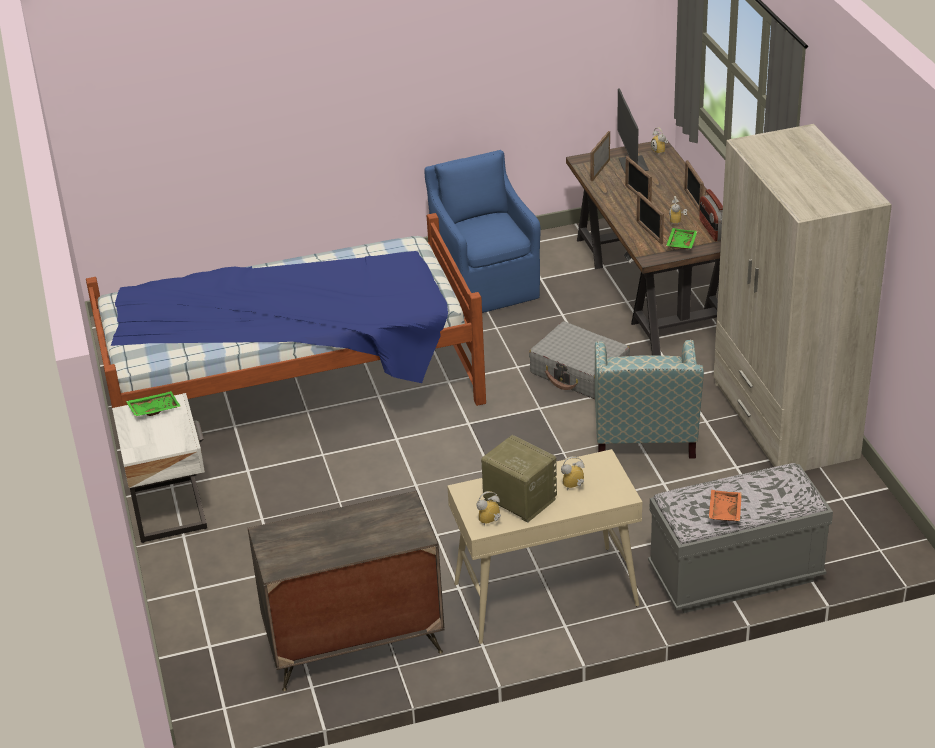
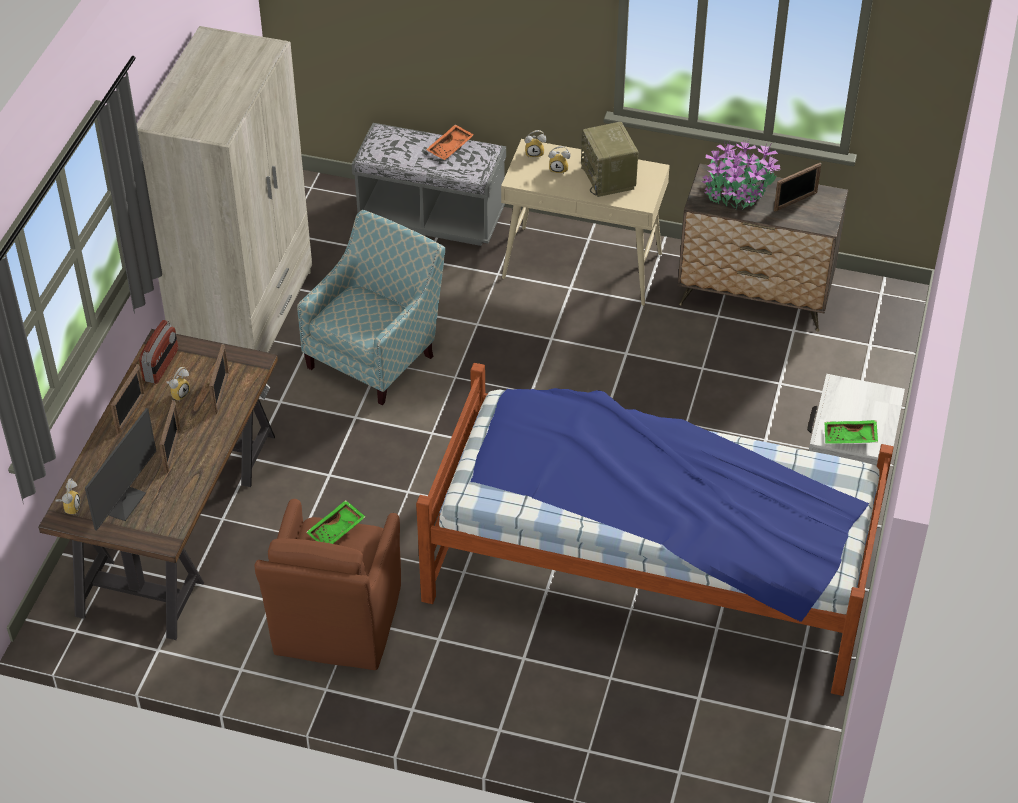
camera: 150 degrees left, 10 degrees up
blue armchair [424,150,541,313] -> brown armchair [255,499,401,670]
alarm clock [476,491,501,526] -> alarm clock moved to [525,130,546,158]
grey suitcase [529,321,630,399] -> none
picture frame [590,131,610,181] -> picture frame moved to [774,163,821,211]
green tray [666,228,698,249] -> green tray moved to [306,500,366,544]
none -> potted plant [702,138,780,210]

